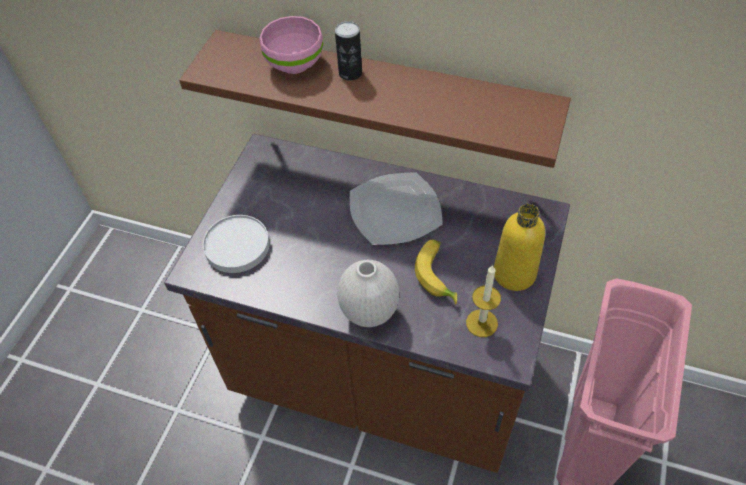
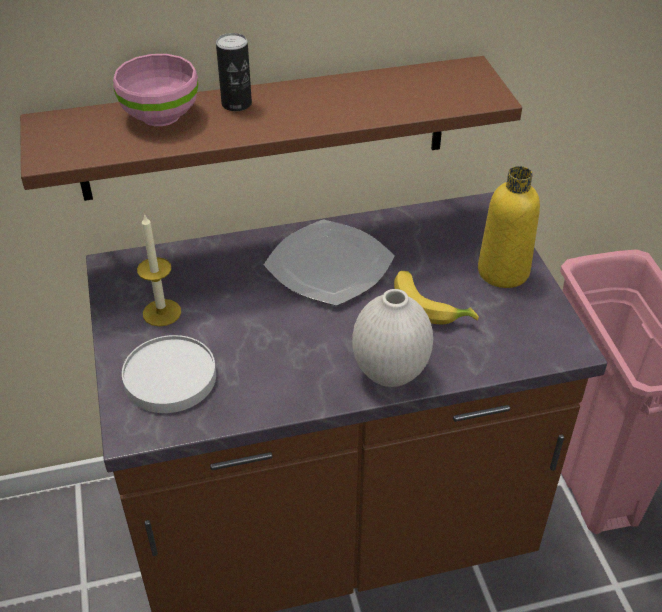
camera: 35 degrees left, 10 degrees down
candle [466,264,501,337] -> candle moved to [137,214,181,327]

